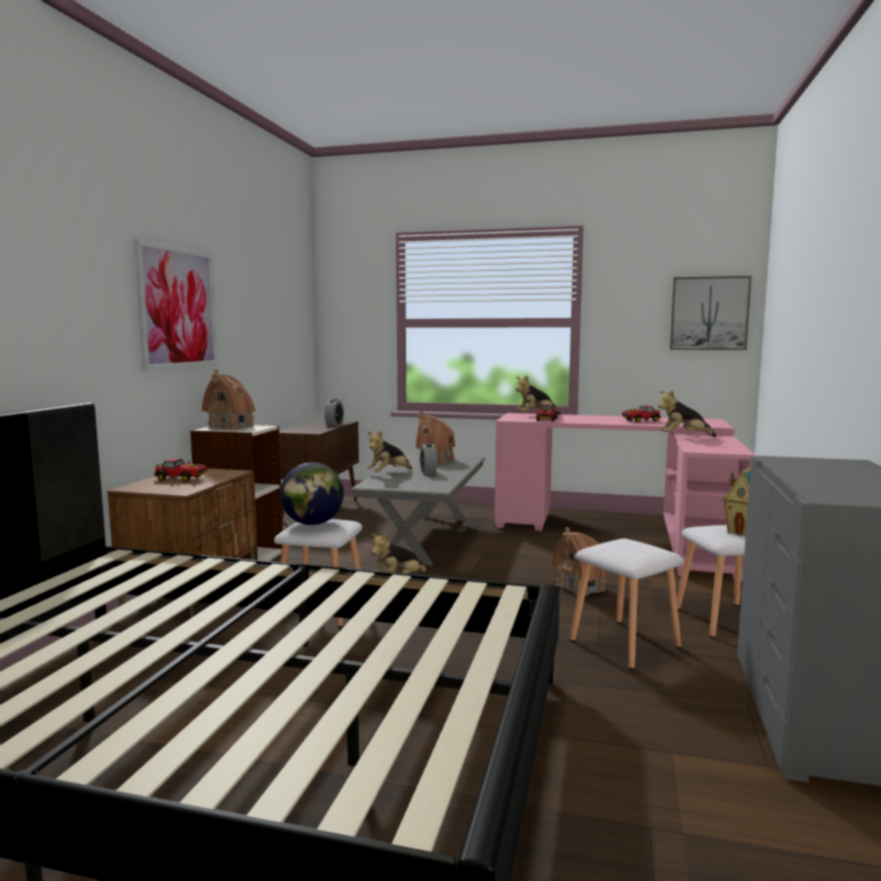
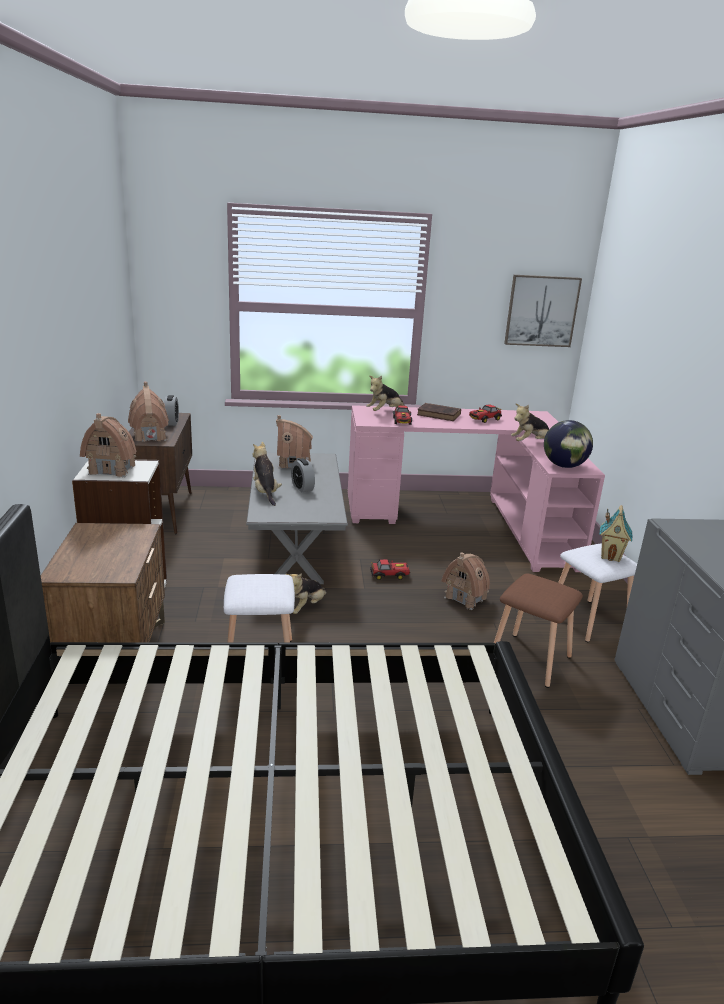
camera: 20 degrees left, 15 degrees up
picture [134,239,218,371] -> none
toy car [154,459,207,482] -> toy car moved to [370,559,410,580]
globe [280,462,344,525] -> globe moved to [544,420,593,468]
plush toy [367,430,412,472] -> plush toy turned 135 degrees clockwise [252,442,282,506]
white stool [570,539,684,670] -> brown stool [494,574,583,688]
none -> toy house [128,382,169,442]
none -> brown book [417,403,461,421]

